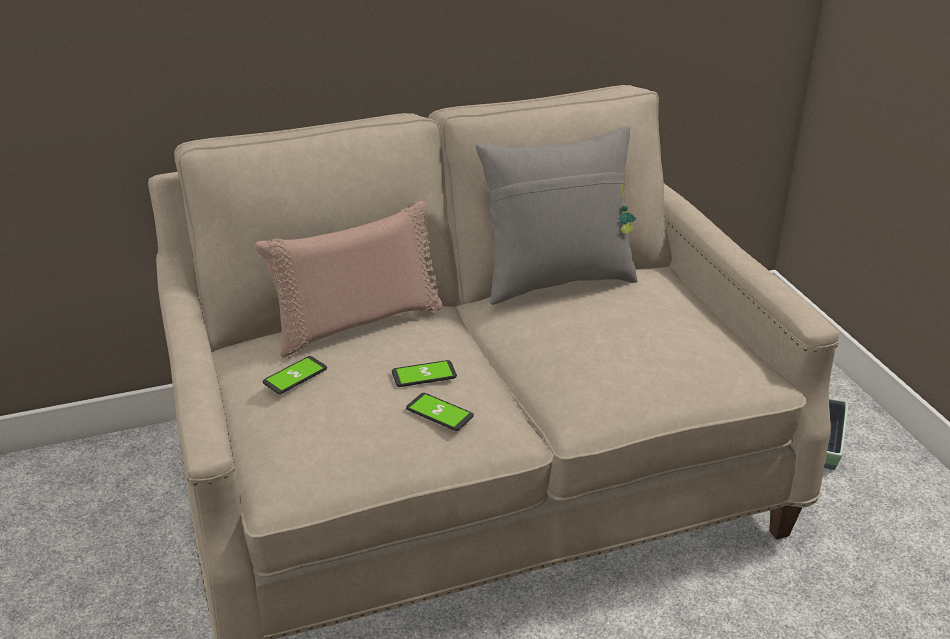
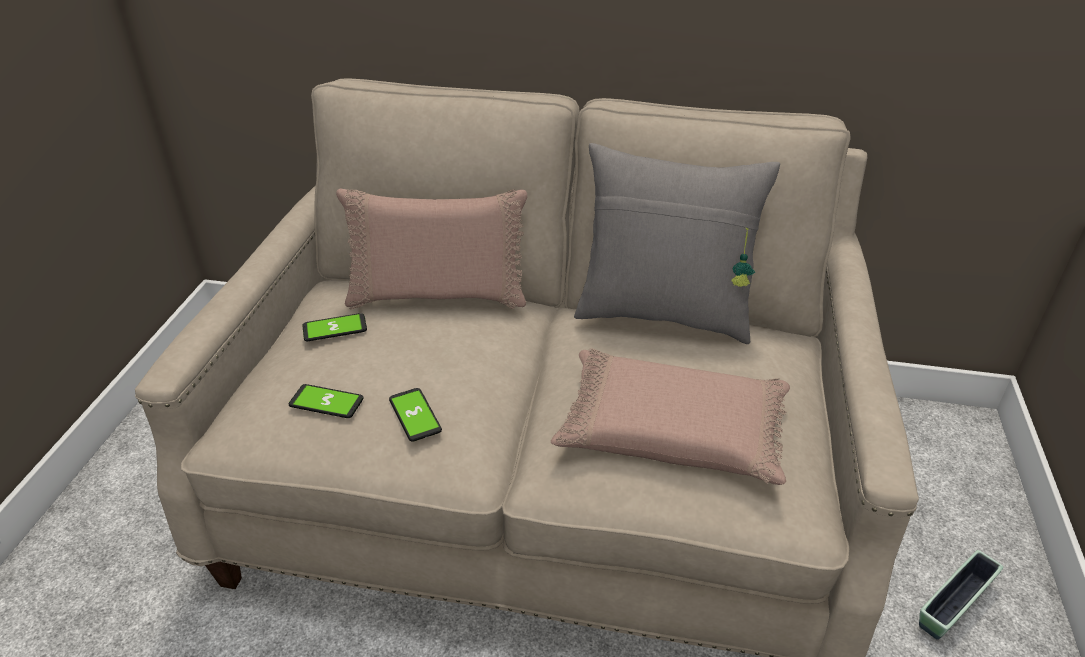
camera: 30 degrees right, 5 degrees up
phone [392,360,457,387] -> phone moved to [289,384,364,418]
none -> beige pillow [551,348,790,485]

